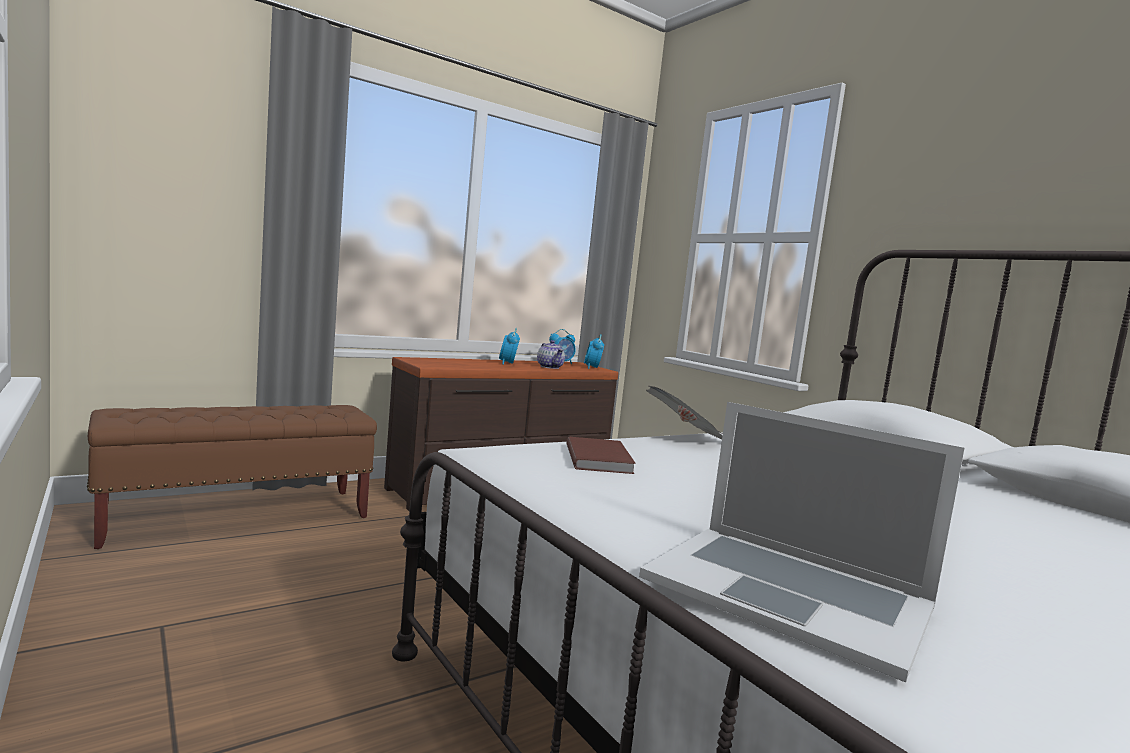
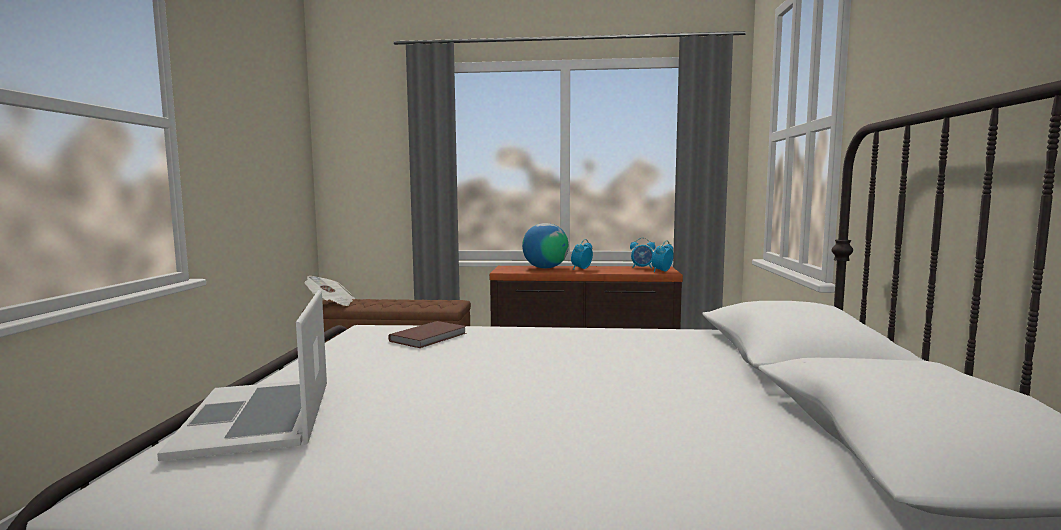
camera: 40 degrees right, 0 degrees up
teapot [537,340,565,369] -> none
newspaper [646,386,723,439] -> newspaper moved to [305,276,355,306]
none -> globe [522,223,569,268]

